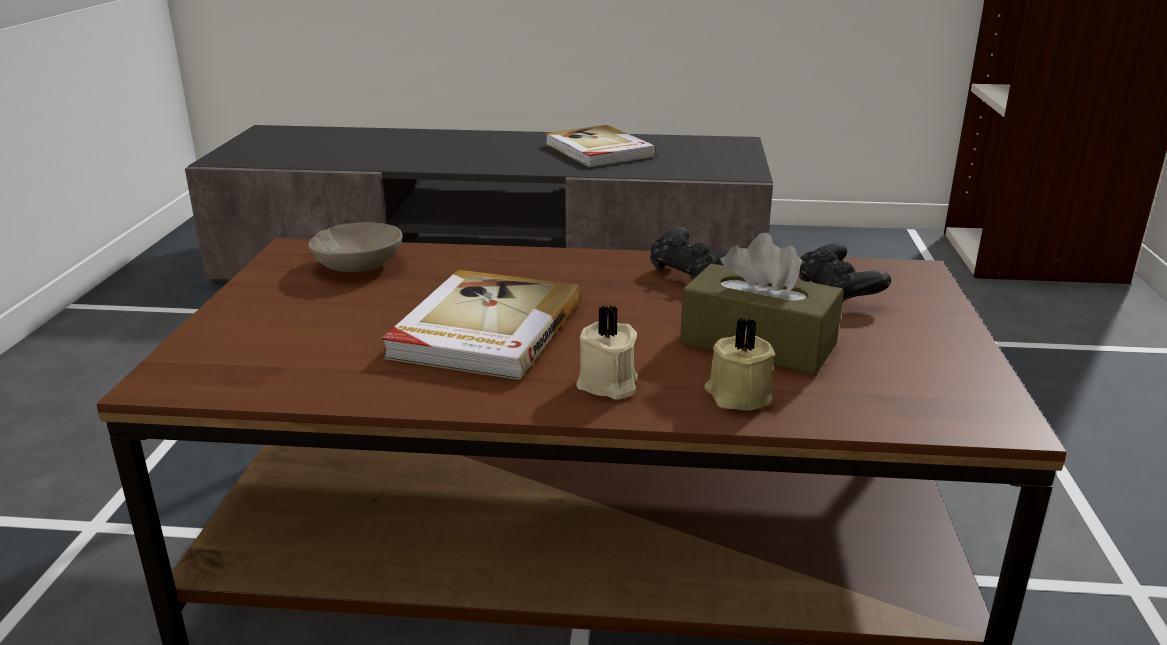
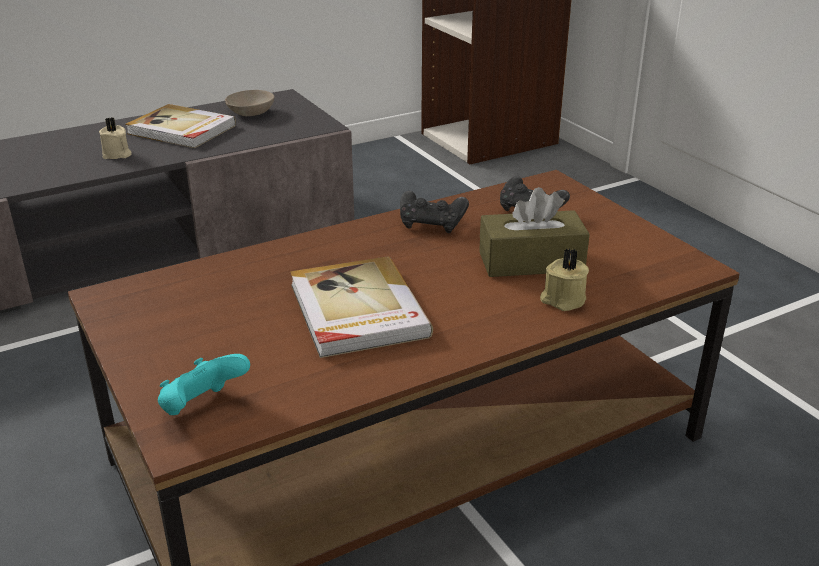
camera: 35 degrees left, 5 degrees up
beige bowl [308,222,403,272] -> beige bowl moved to [225,90,274,116]
beige candle [576,305,638,400] -> beige candle moved to [99,117,132,159]
none -> turquoise game controller [158,354,250,415]

